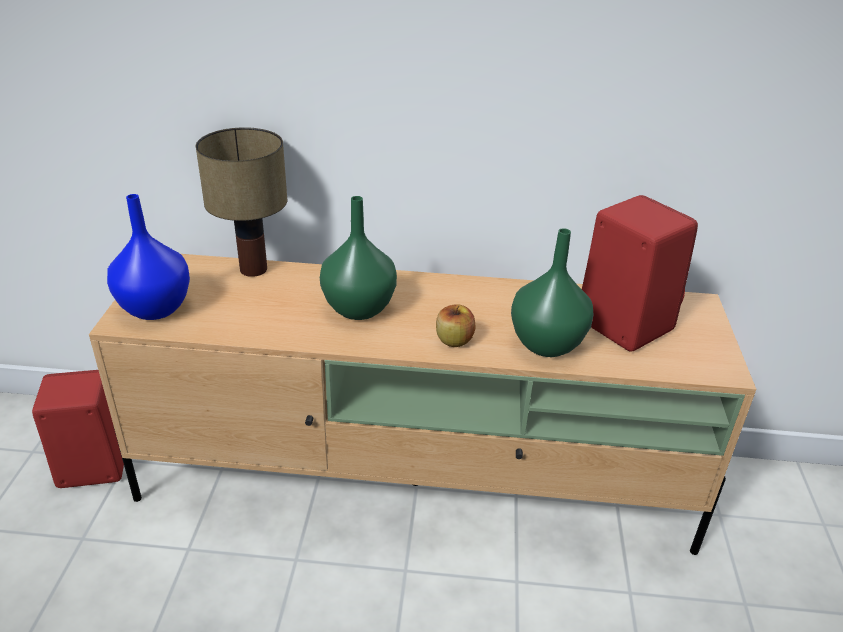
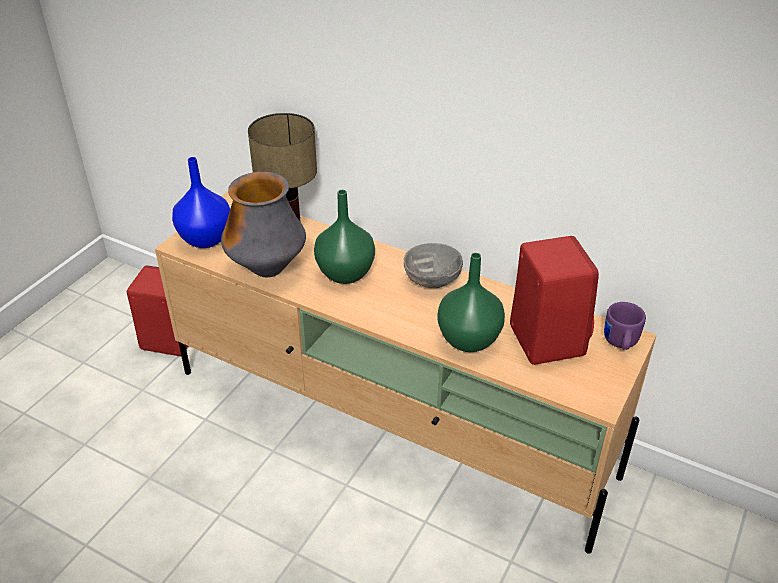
camera: 25 degrees right, 5 degrees up
apple [436,304,475,347] -> none
none -> vase [221,172,306,277]
none -> grey bowl [404,243,463,288]
none -> purple mug [604,302,646,350]

